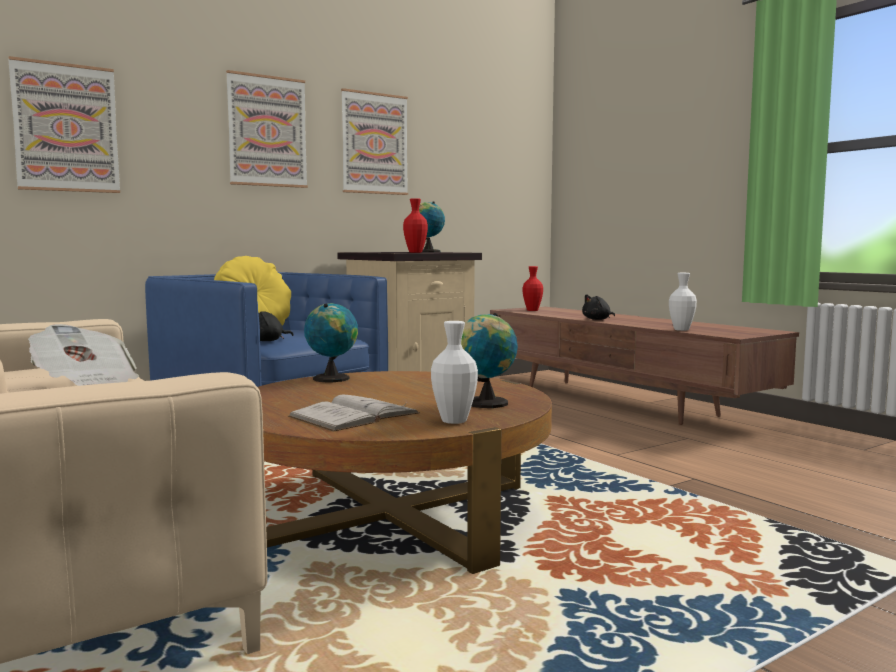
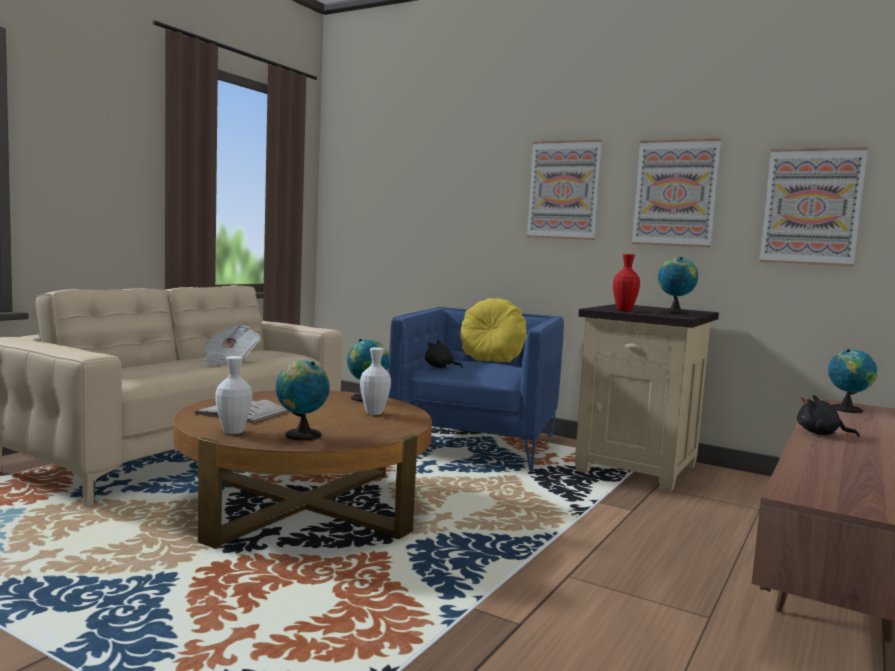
camera: 65 degrees right, 0 degrees up
picture [8,56,120,193] -> picture moved to [759,147,868,267]
red vase [523,266,543,311] -> globe [828,349,877,413]
white vase [669,273,697,331] -> white vase moved to [360,347,391,415]

